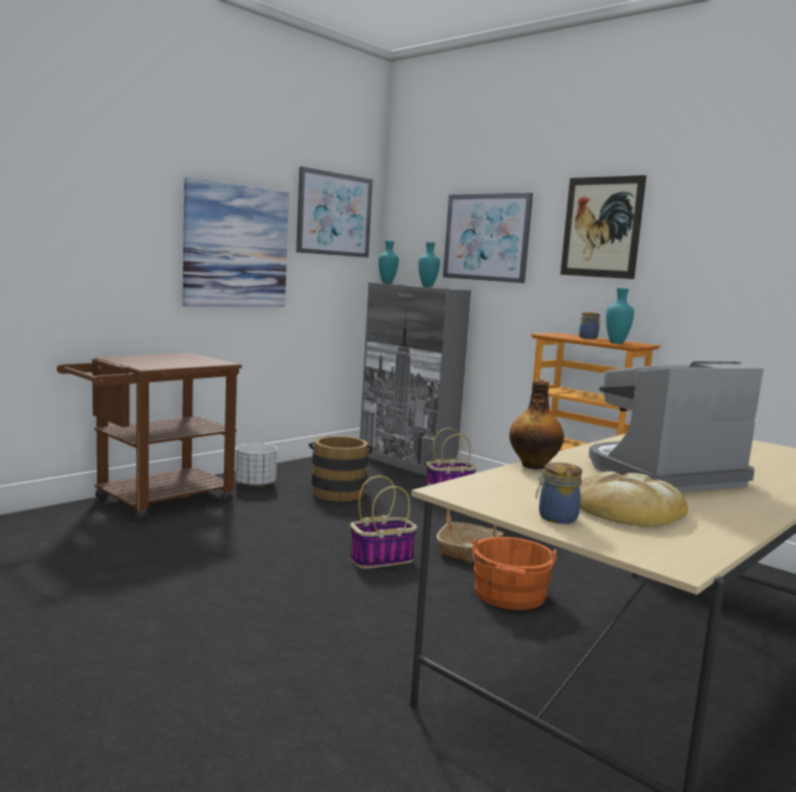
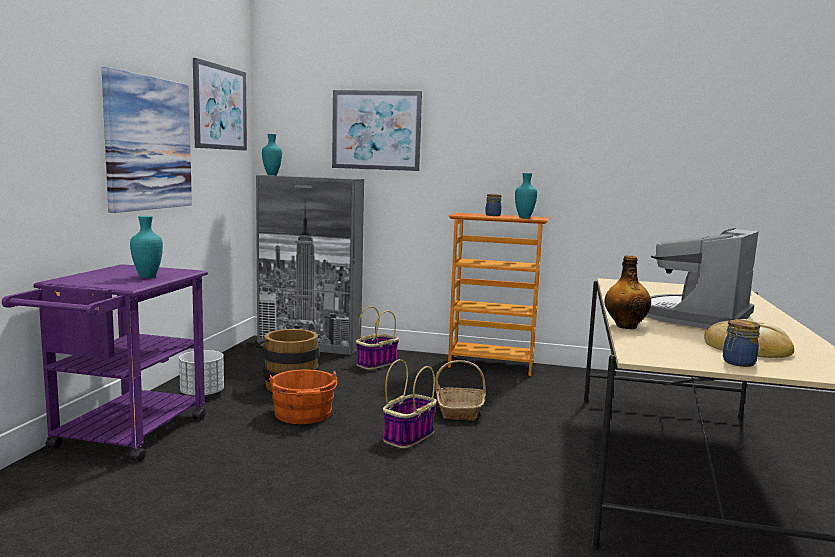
camera: 30 degrees left, 0 degrees up
brown cart [57,353,242,523] -> purple cart [2,264,208,462]
turquoise vase [419,242,440,287] -> turquoise vase moved to [130,216,163,278]
orange bucket [471,537,557,610] -> orange bucket moved to [269,369,337,424]
picture [560,175,647,279] -> none

